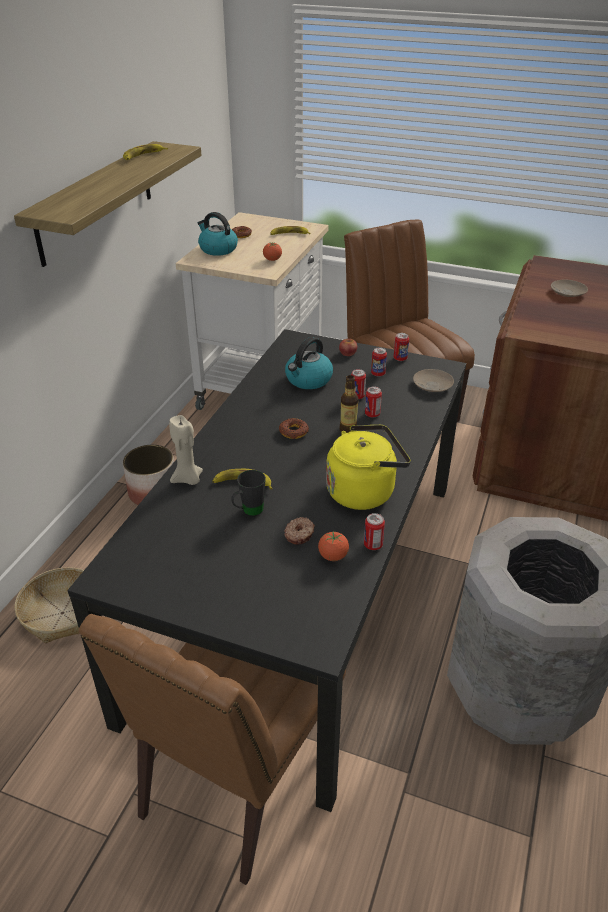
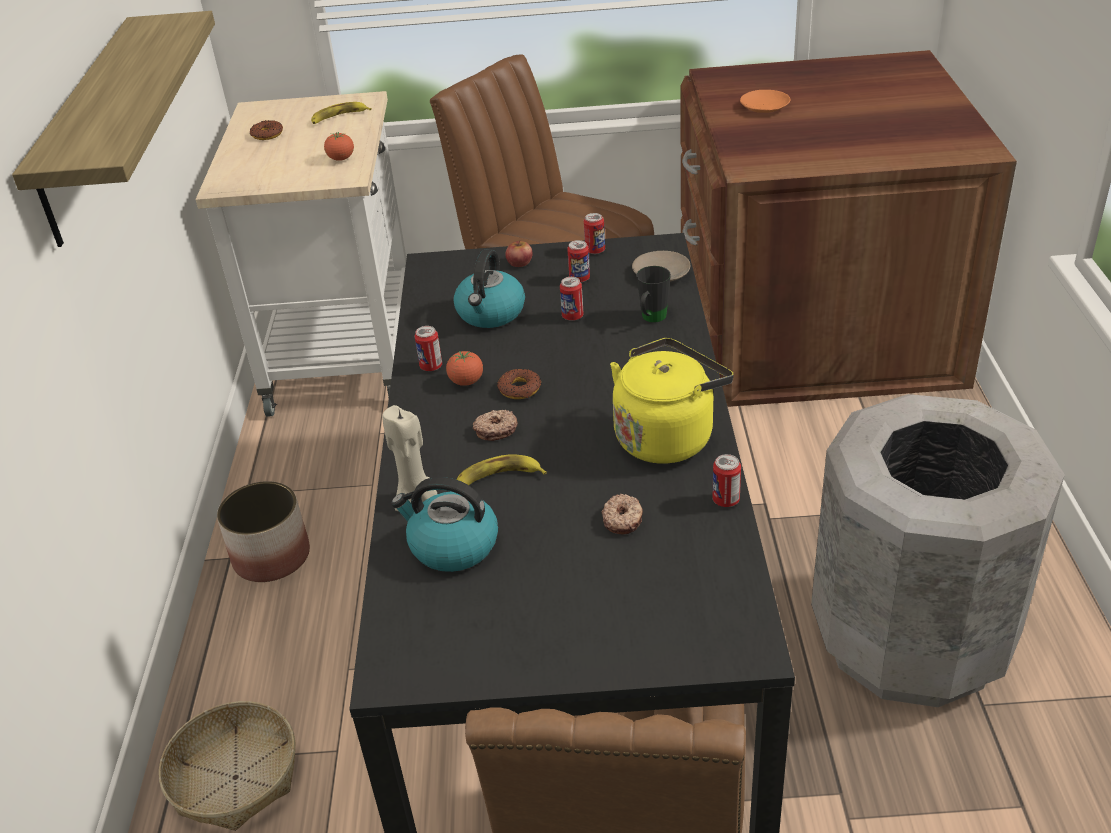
camera: 20 degrees left, 0 degrees up
banana [123,144,168,160] -> none
kettle [198,212,238,256] -> kettle moved to [391,477,498,572]
black mug [231,470,266,516] -> black mug moved to [636,266,671,323]
tomato [318,532,349,561] -> tomato moved to [446,351,483,386]
bottle [340,375,358,433] -> none
can [365,387,382,417] -> can moved to [415,326,442,371]
beige plate [551,280,588,297] -> orange plate [740,90,791,113]
none -> donut [473,410,518,441]

